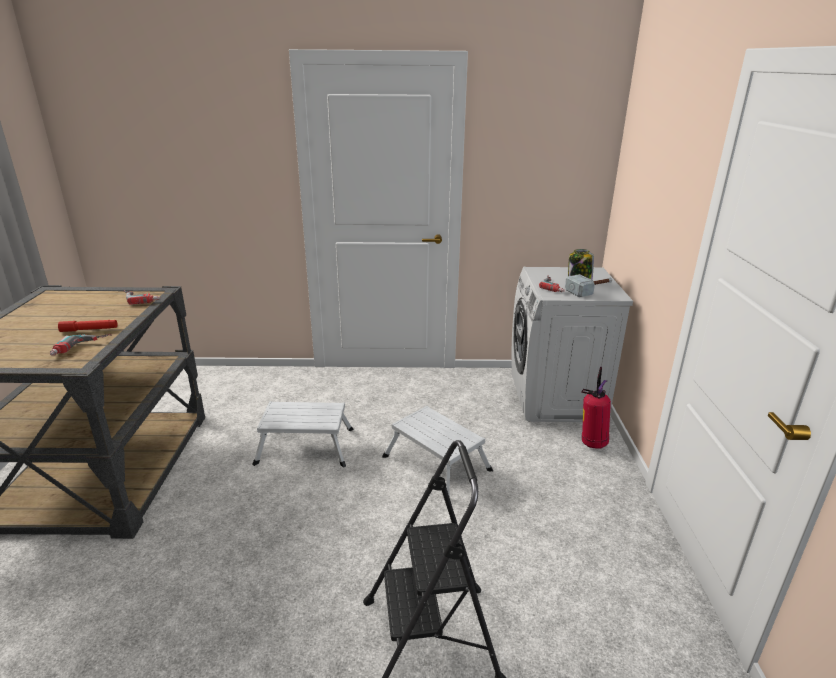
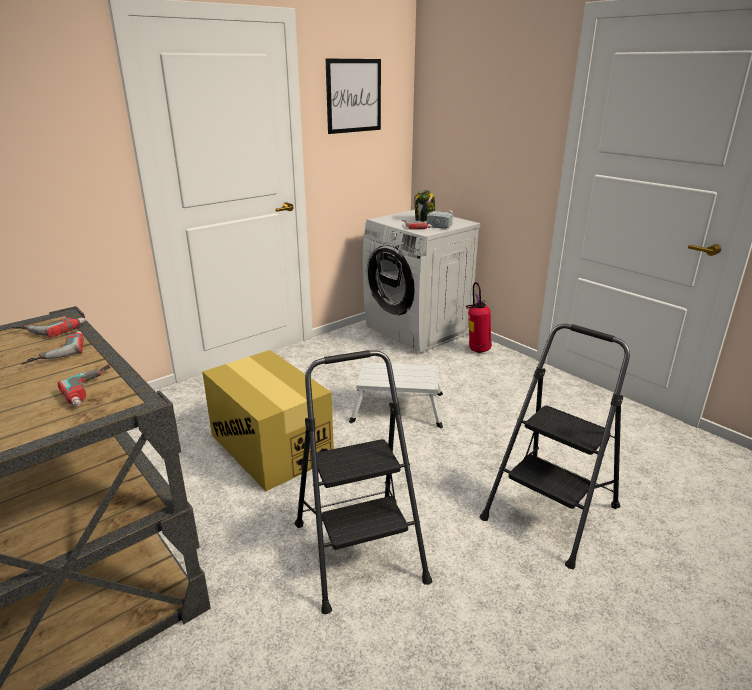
camera: 40 degrees left, 0 degrees up
red flashlight [58,320,118,332] -> none
white step ladder [252,401,354,468] -> cardboard box [202,350,334,491]
none -> power drill [21,331,84,365]
none -> black step ladder [295,350,432,614]
none -> picture [326,59,381,134]

